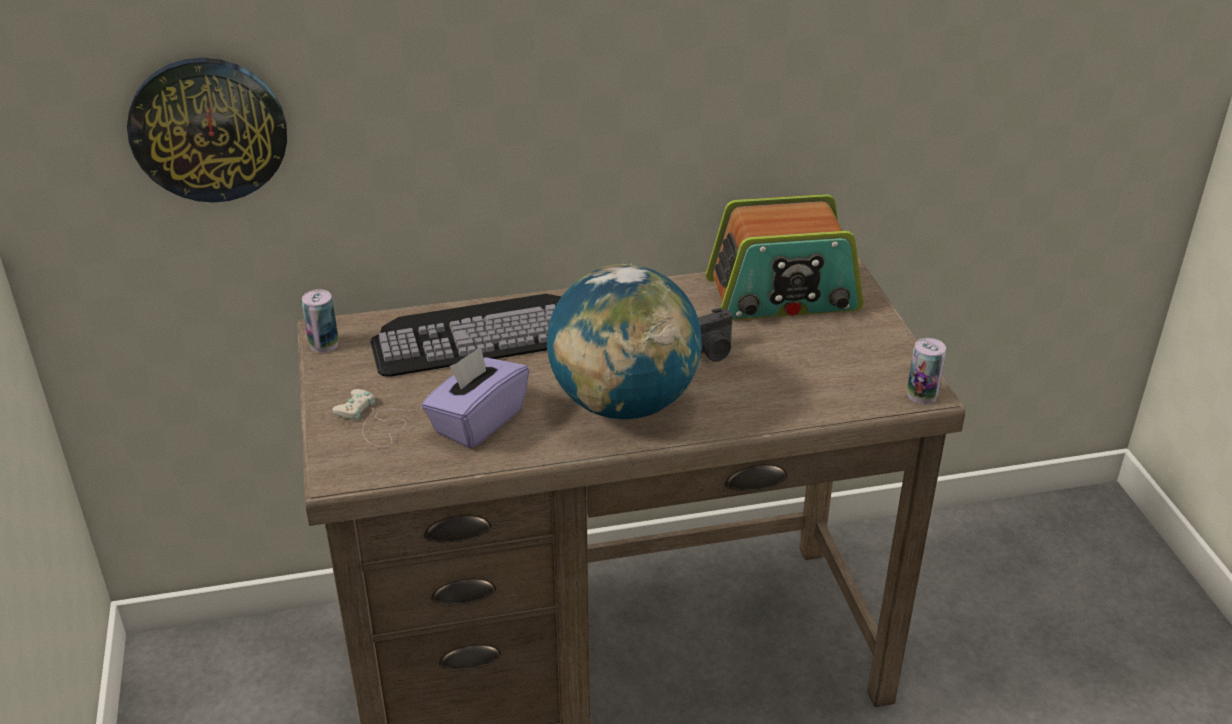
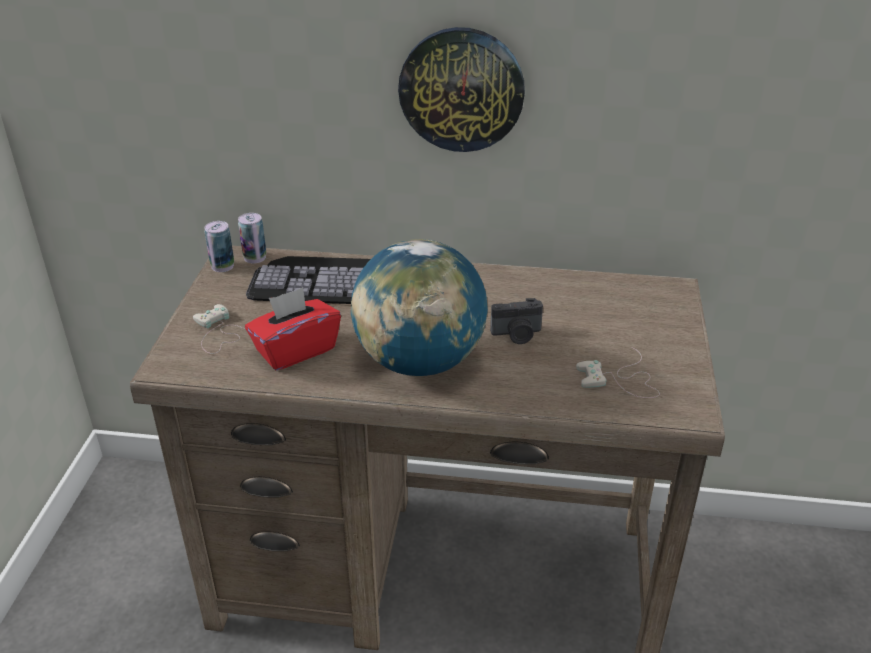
camera: 20 degrees right, 0 degrees up
wall clock [127,58,287,203] -> wall clock moved to [398,27,525,152]
purple tissue box [421,346,529,449] -> red tissue box [245,288,341,371]
radio [706,194,863,320] -> none
can [907,338,946,404] -> can moved to [238,213,266,263]
none -> white game controller [576,347,660,398]

